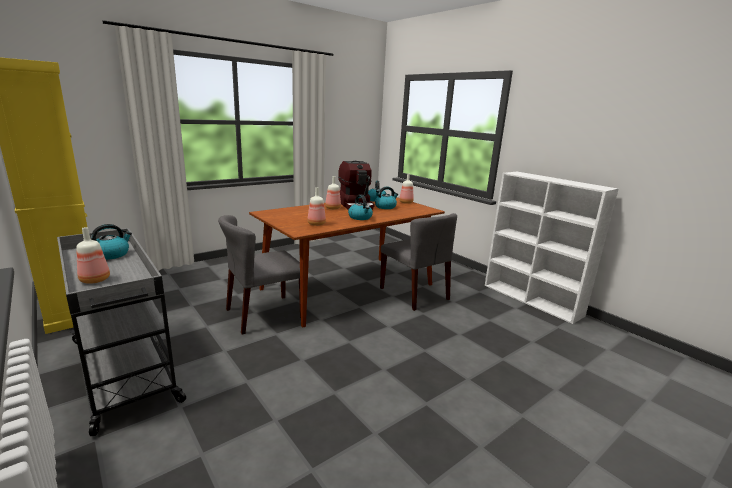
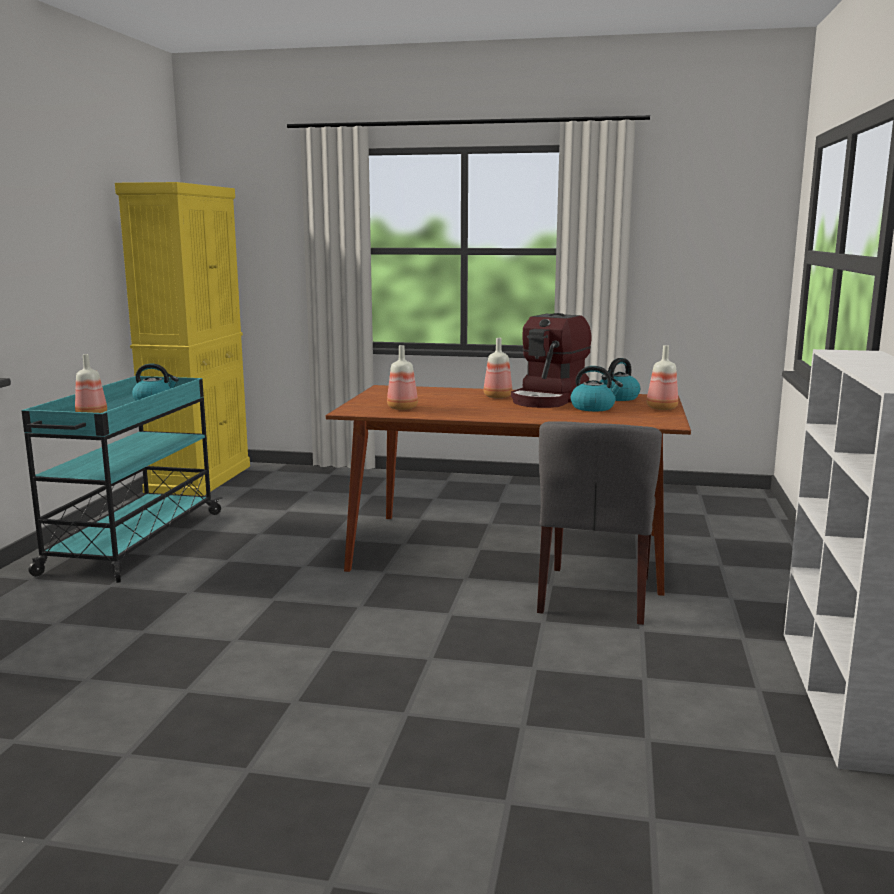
camera: 50 degrees right, 5 degrees down
grey cart [57,228,186,436] -> turquoise cart [22,376,222,583]
grey chair [218,215,301,335] -> none
kettle [348,195,373,220] -> none

